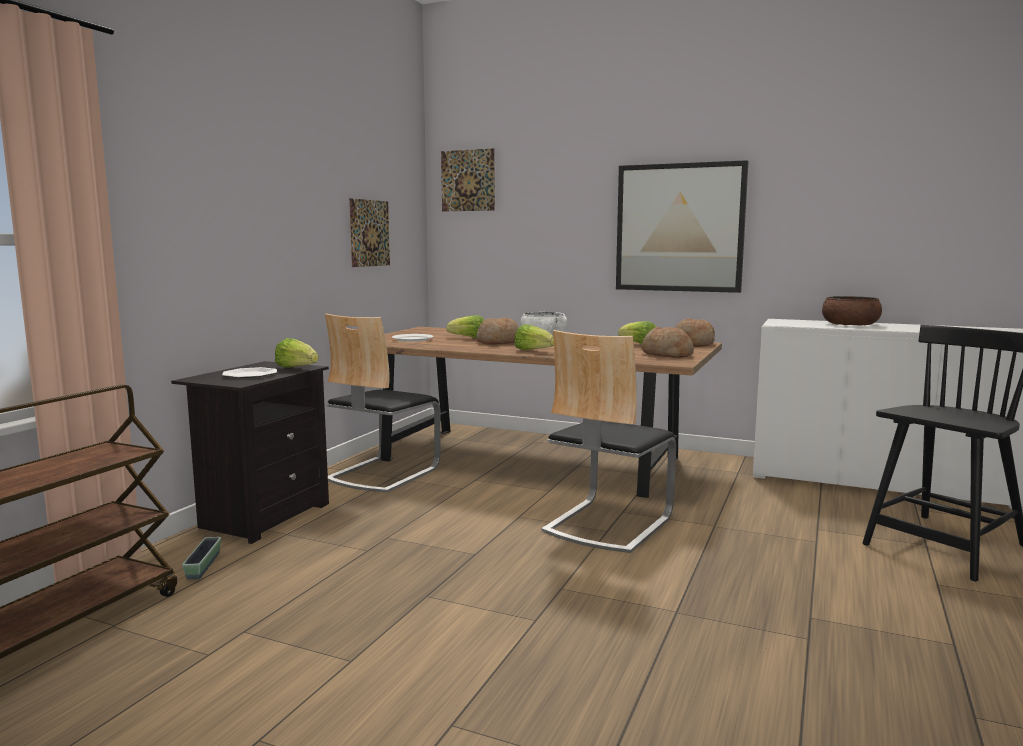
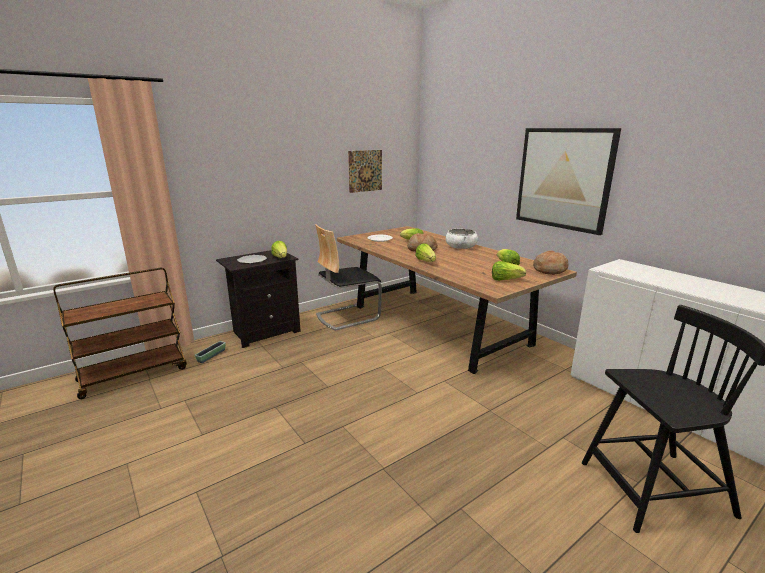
camera: 30 degrees right, 10 degrees up
picture [441,148,495,211] -> none
chair [541,330,676,553] -> none
bread [641,326,694,358] -> lettuce [492,261,526,281]
brown bowl [822,296,882,326] -> none

